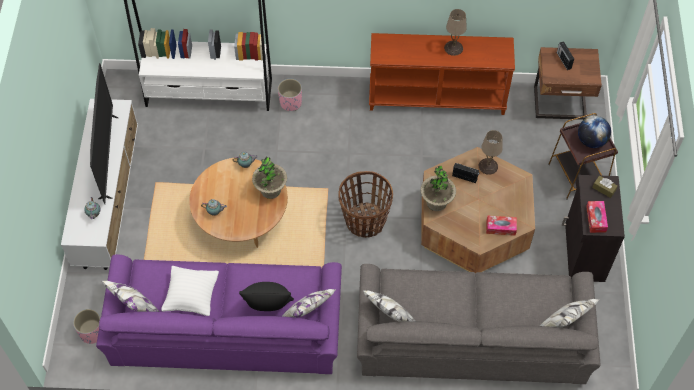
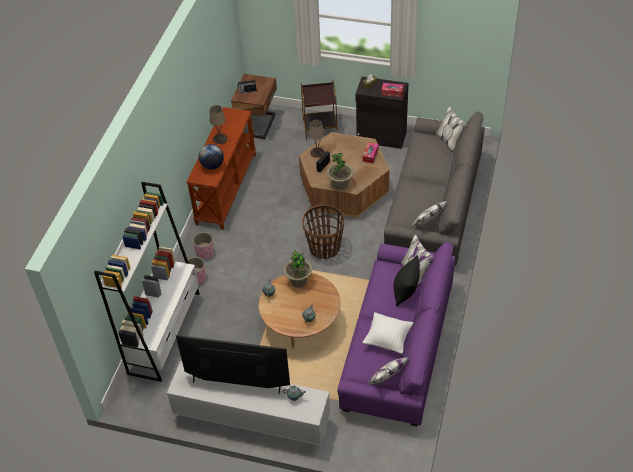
camera: 75 degrees left, 10 degrees down
pink planter [73,309,100,344] -> pink planter moved to [193,232,214,259]
globe [578,116,611,148] -> globe moved to [199,144,224,169]

